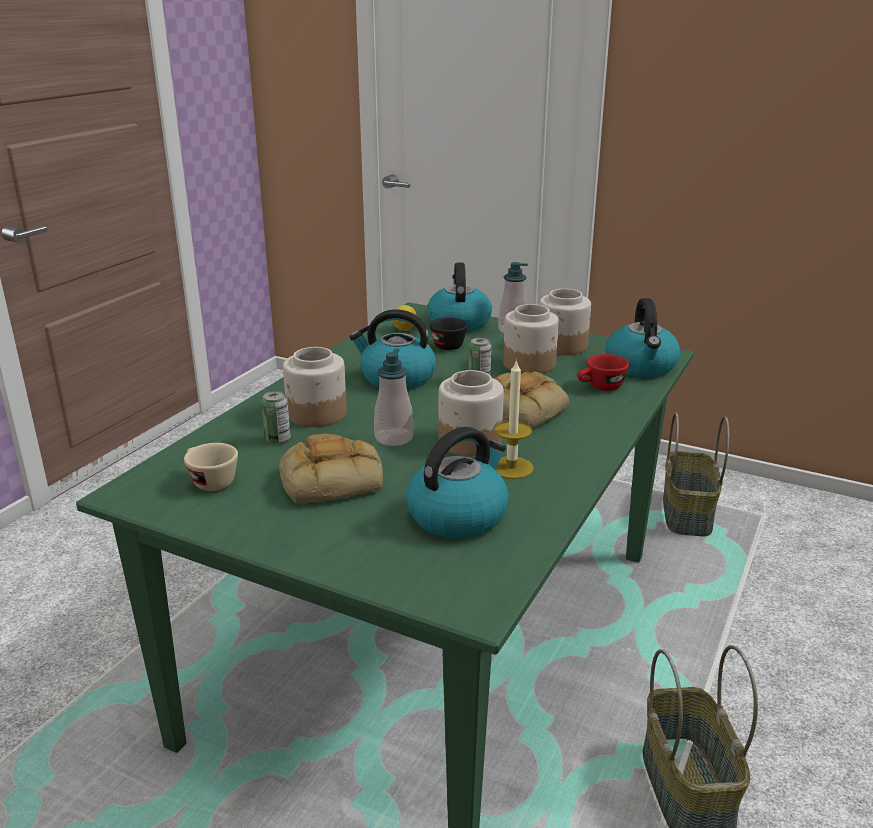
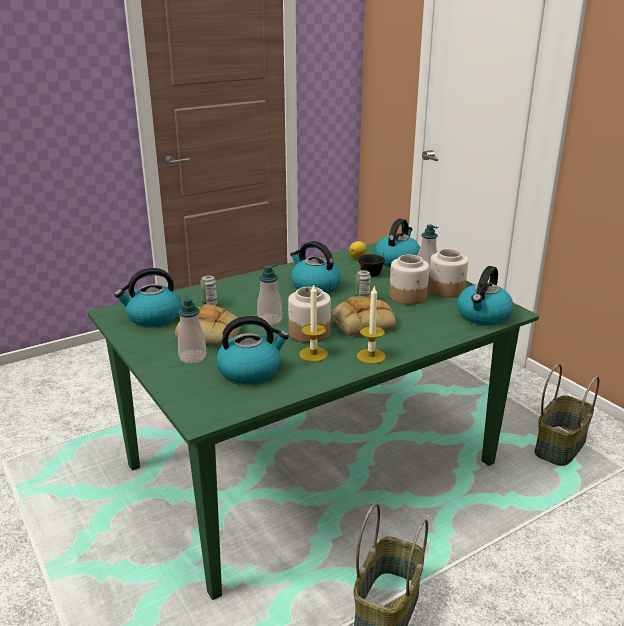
camera: 30 degrees right, 0 degrees up
beige cup [184,443,238,491] -> kettle [114,268,181,327]
jar [283,347,347,427] -> none
red cup [577,354,629,391] -> none
none -> soap dispenser [178,295,206,363]
none -> candle [357,285,386,364]

